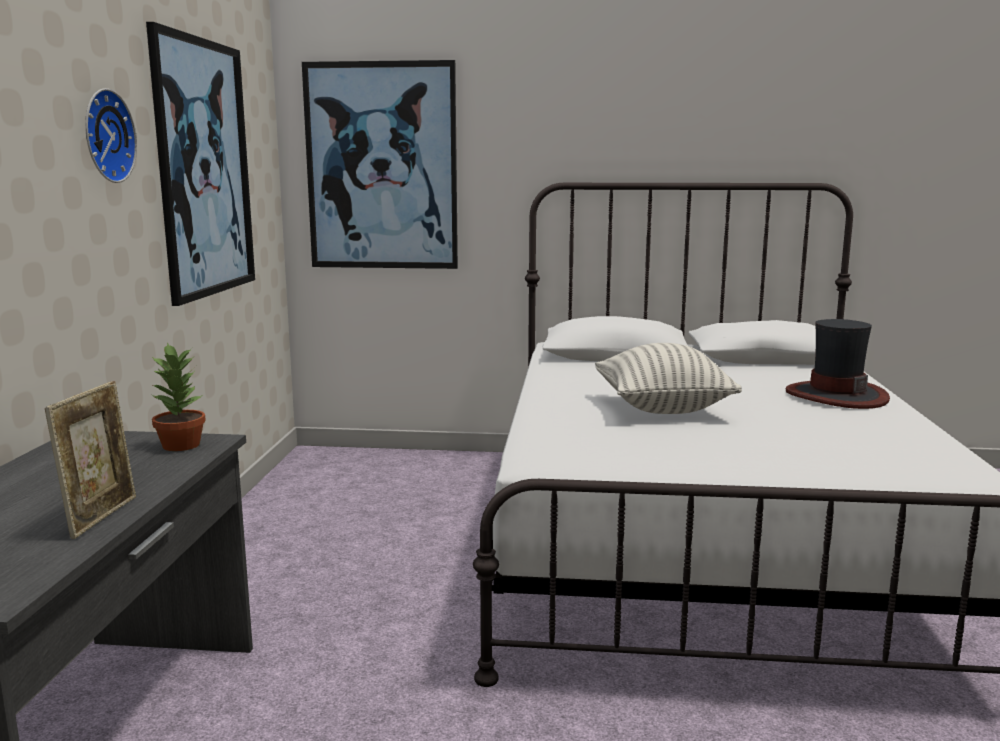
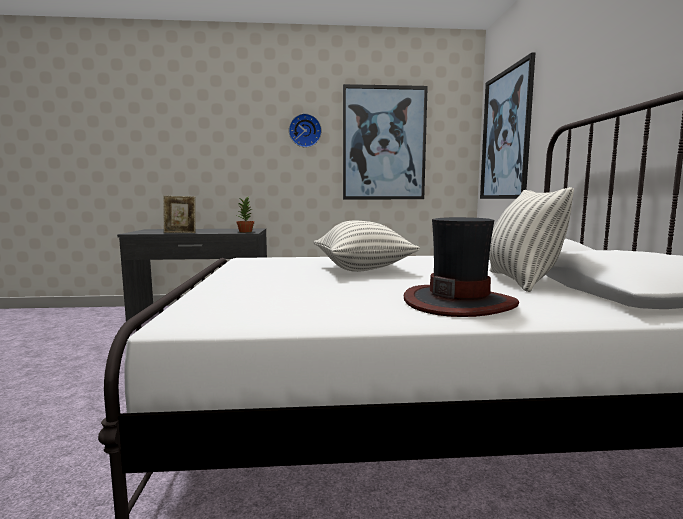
camera: 80 degrees right, 5 degrees down
none -> pillow [489,187,574,292]

